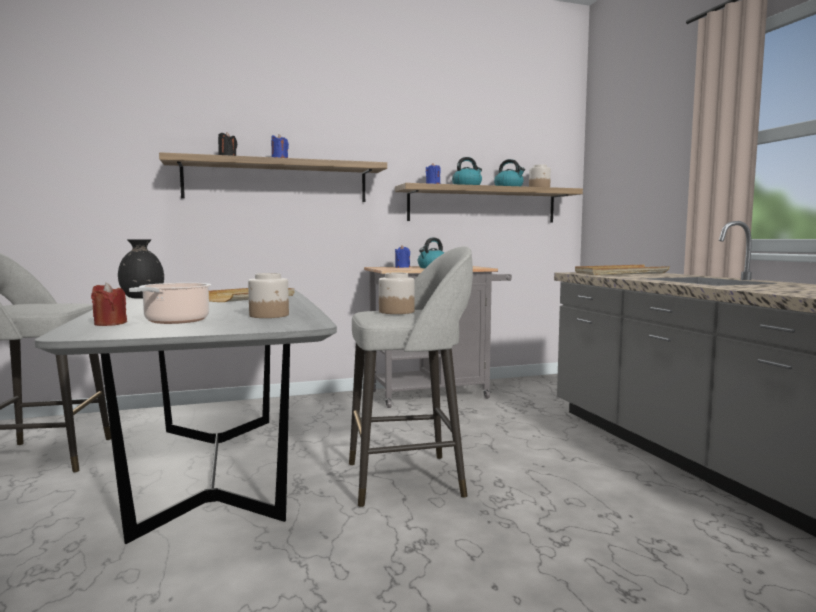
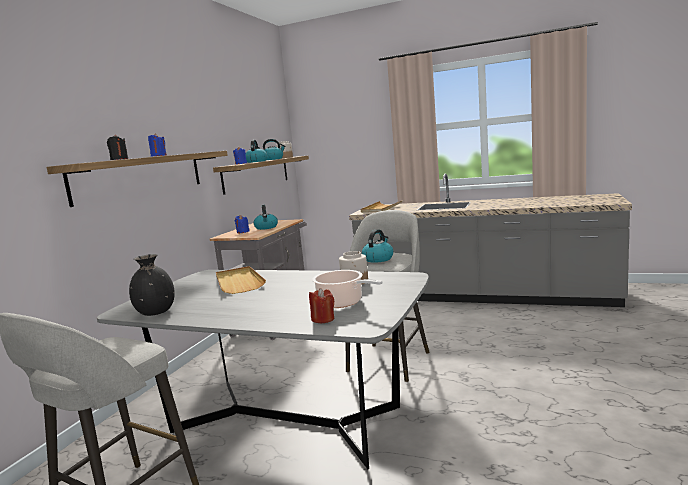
camera: 50 degrees left, 5 degrees up
jar [379,273,415,314] -> kettle [362,229,394,263]

